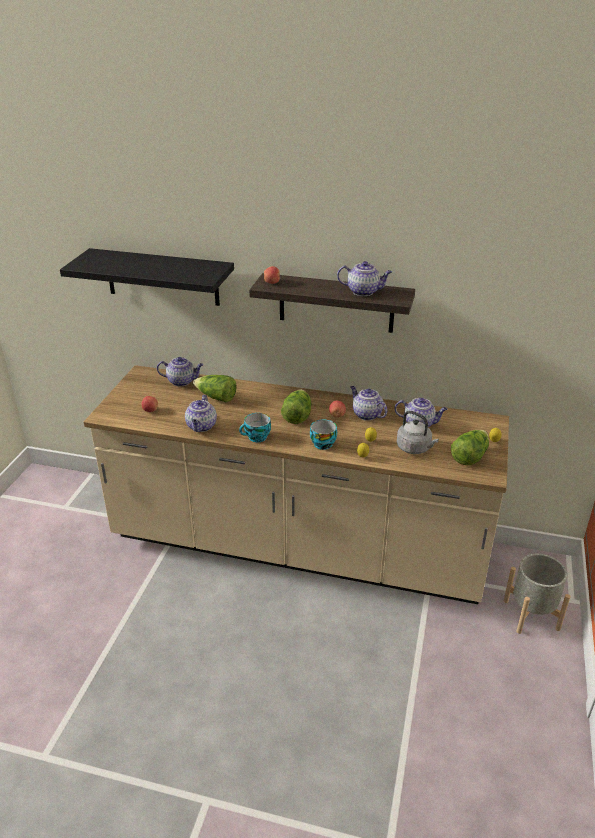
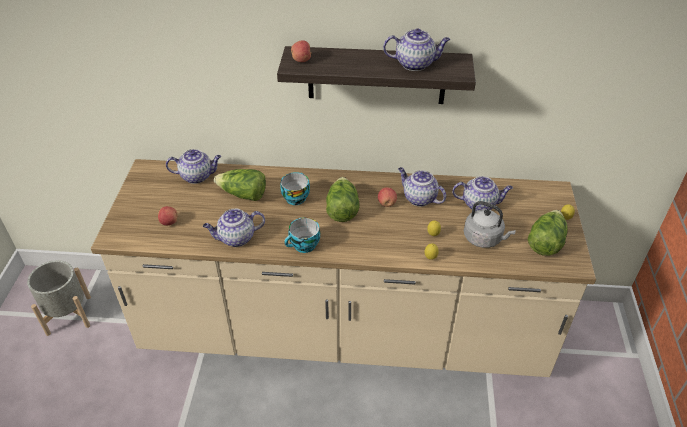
camera: 10 degrees left, 10 degrees up
black shelf [60,248,234,306] -> none
teapot [185,395,217,432] -> teapot turned 75 degrees clockwise [203,208,265,247]
cup [310,419,337,450] -> cup moved to [280,172,310,205]
grey planter [504,554,571,634] -> grey planter moved to [27,260,91,336]

